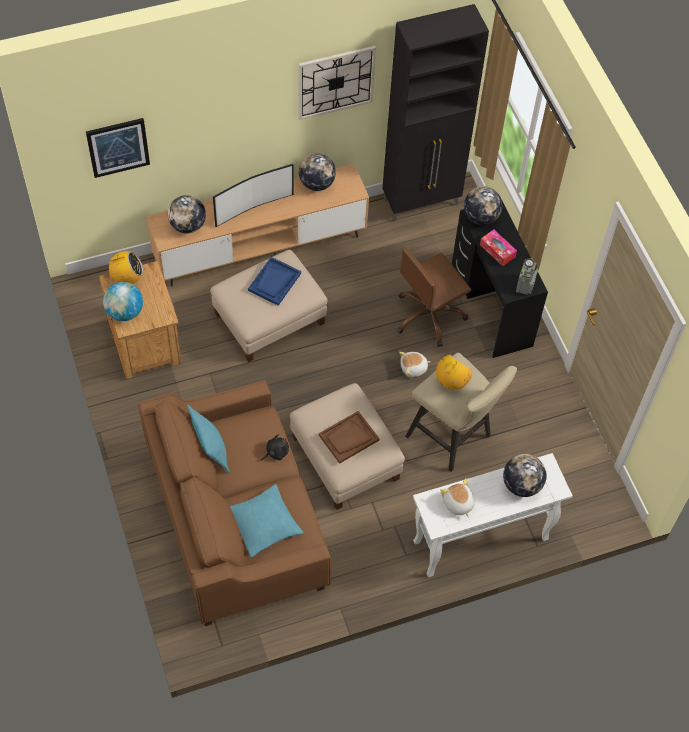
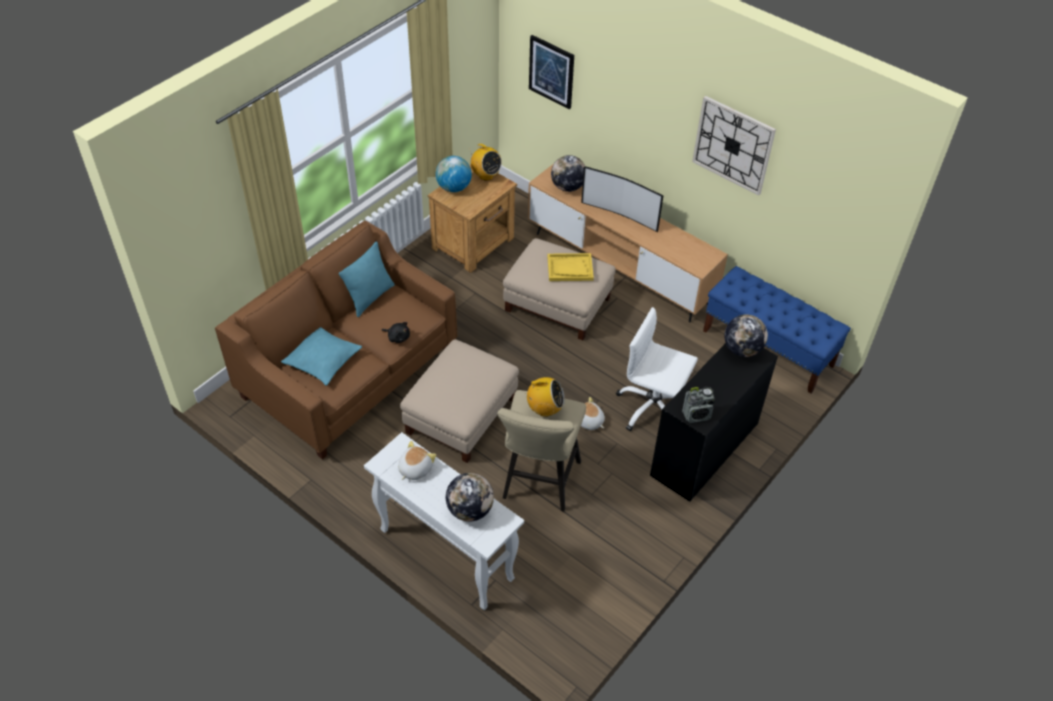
camera: 60 degrees right, 10 degrees down
blue tray [248,257,301,306] -> yellow tray [547,253,594,281]
globe [299,153,336,191] -> none
brown tray [319,411,380,464] -> none
black cabinet [382,4,489,222] -> blue bench [703,266,851,393]
brown office chair [397,247,471,347] -> white office chair [616,307,698,431]
tissue box [480,230,517,266] -> none

